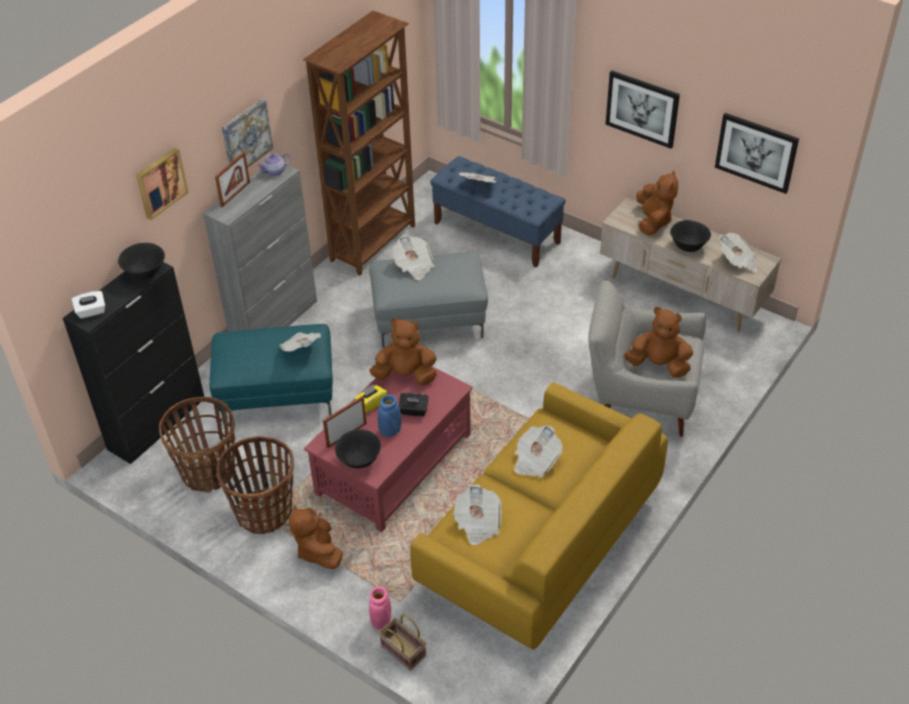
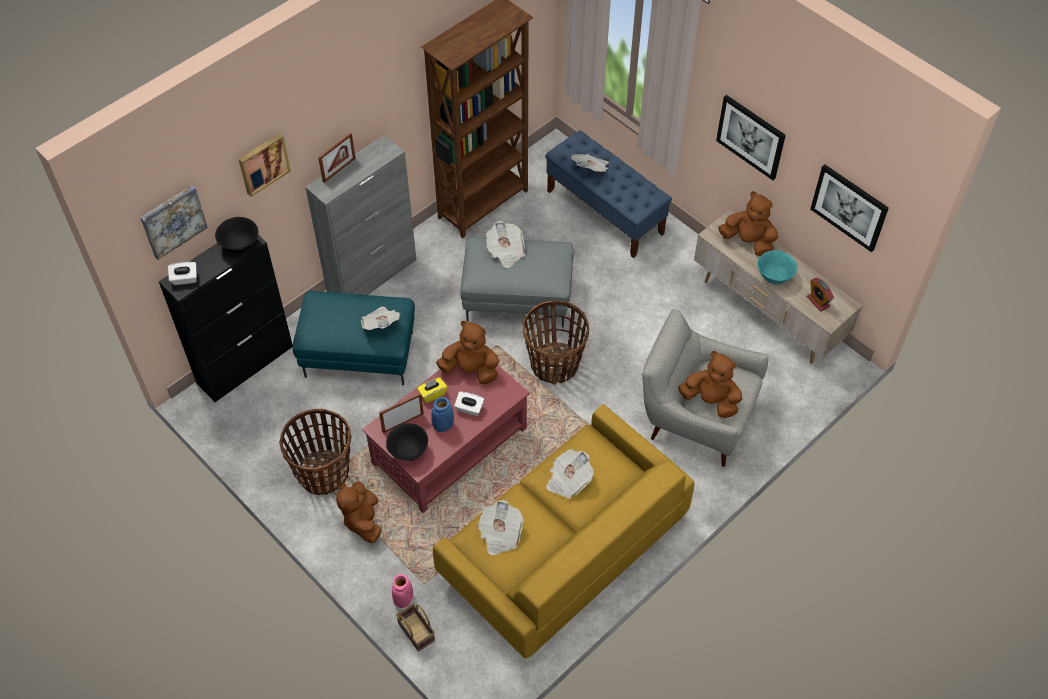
camera: 10 degrees right, 10 degrees up
basket [159,397,235,493] -> basket moved to [522,301,589,385]
picture [222,99,273,167] -> picture moved to [140,185,208,260]
teapot [257,153,291,176] -> none
black tissue box [399,393,429,416] -> white tissue box [454,392,484,416]
brown plush toy [637,171,678,235] -> brown plush toy turned 75 degrees counterclockwise [718,191,778,256]
black bowl [670,220,711,252] -> turquoise bowl [757,250,797,284]
newspaper [719,233,757,272] -> alarm clock [807,278,834,312]

